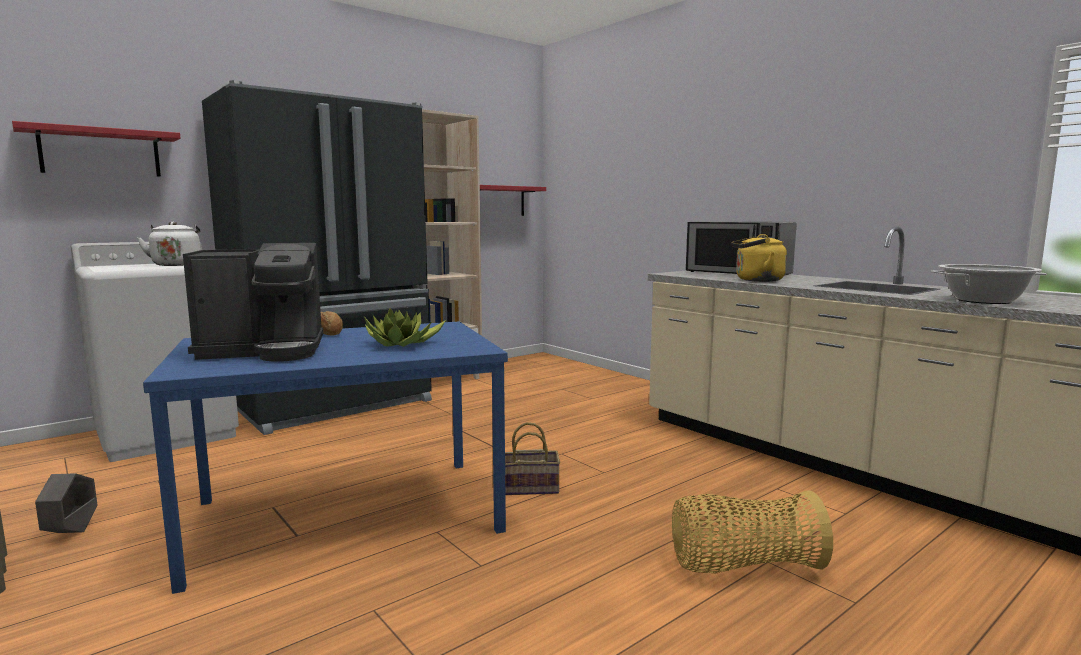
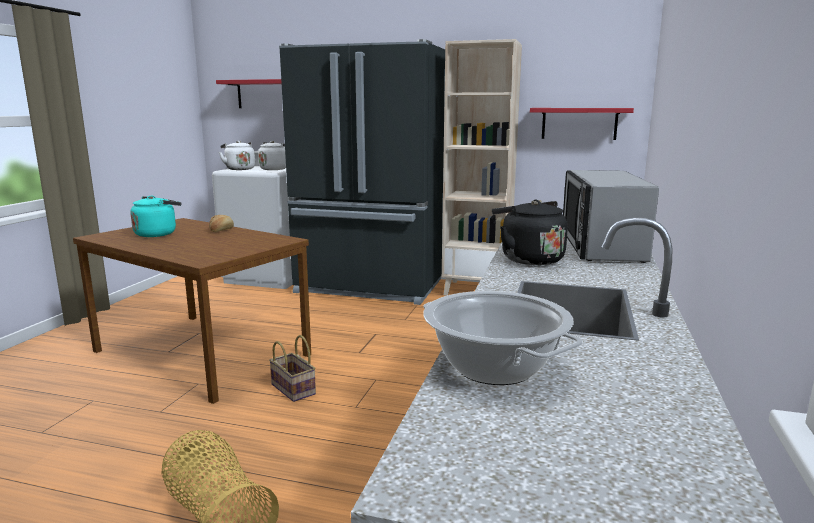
camera: 55 degrees right, 5 degrees up
grey planter [35,473,97,533] -> none
blue dining table [143,321,508,594] -> brown dining table [73,218,311,404]
coffee machine [183,243,323,362] -> turquoise kettle [130,196,181,237]
potted plant [364,308,446,347] -> none
yellow kettle [731,234,787,282] -> black kettle [492,200,568,265]
none -> white kettle [219,141,255,170]

